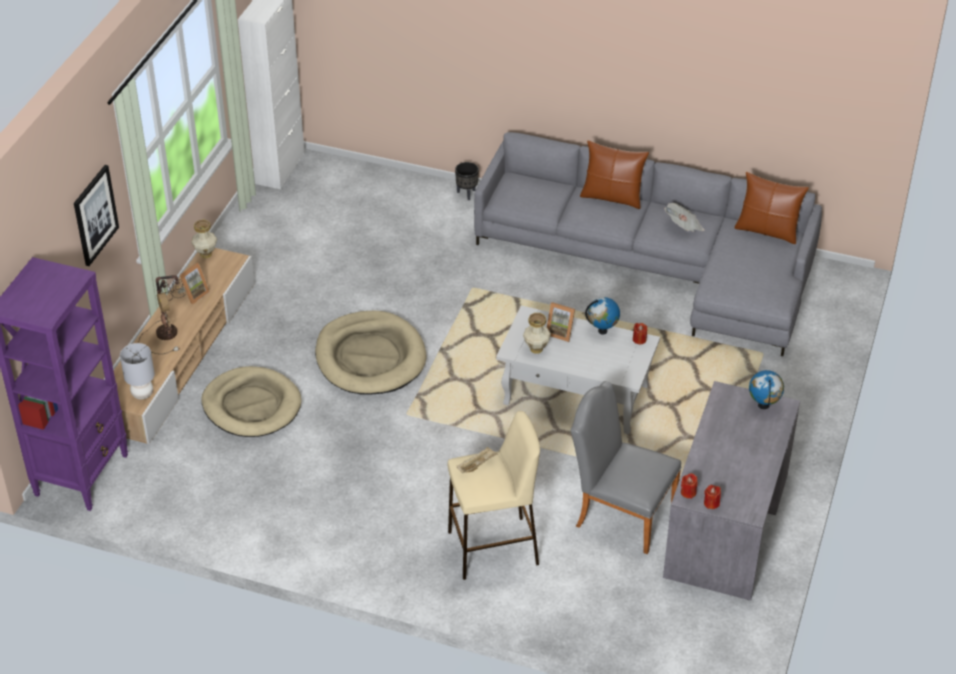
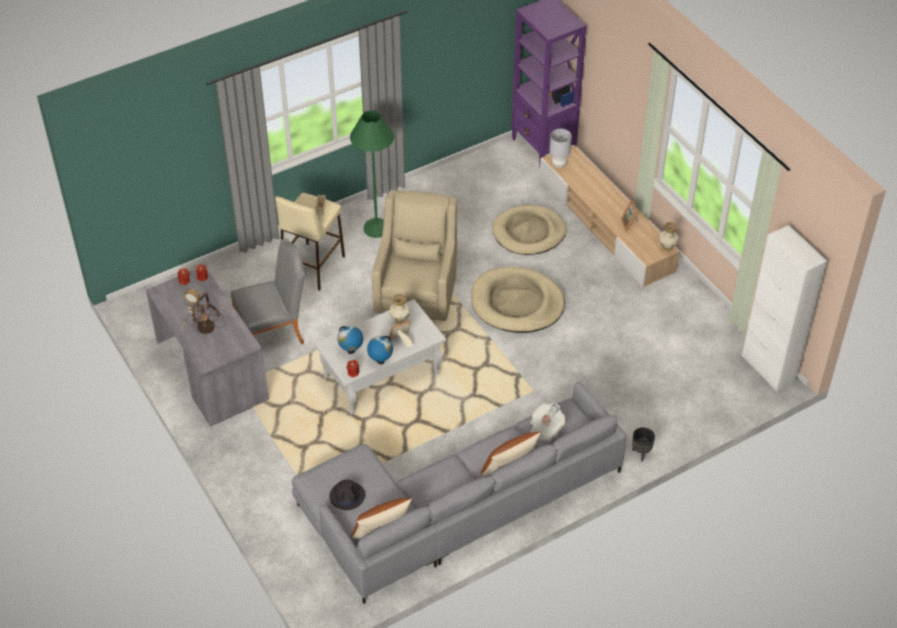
camera: 130 degrees right, 5 degrees up
picture [74,165,119,266] -> none
table lamp [138,275,186,354] -> table lamp moved to [182,289,225,334]
newspaper [664,203,705,232] -> newspaper moved to [530,403,565,441]
globe [749,370,784,409] -> globe moved to [337,326,363,354]
none -> black hat [329,479,365,510]
none -> green floor lamp [350,110,394,238]
none -> beige armchair [371,191,457,321]

